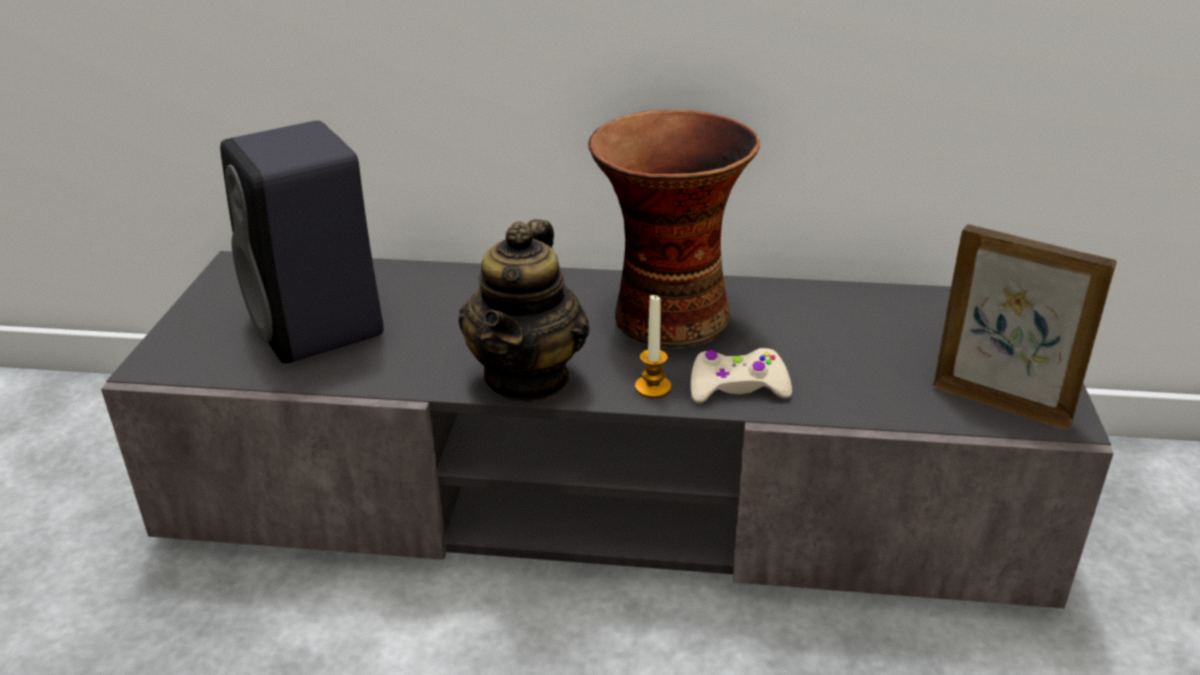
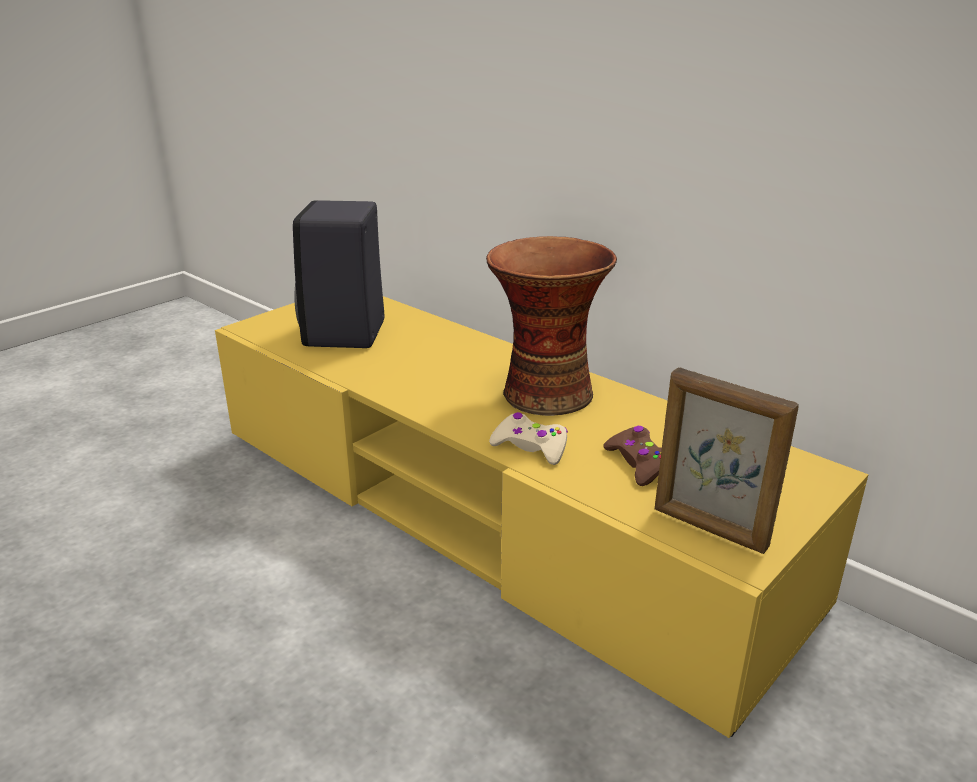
camera: 35 degrees right, 5 degrees down
grey tv stand [101,251,1113,608] -> yellow tv stand [215,296,868,738]
teapot [458,219,589,402] -> none
candle [635,294,672,398] -> none
picture frame [933,224,1117,431] -> picture frame turned 150 degrees clockwise [655,367,799,554]
none -> brown game controller [603,426,662,486]

